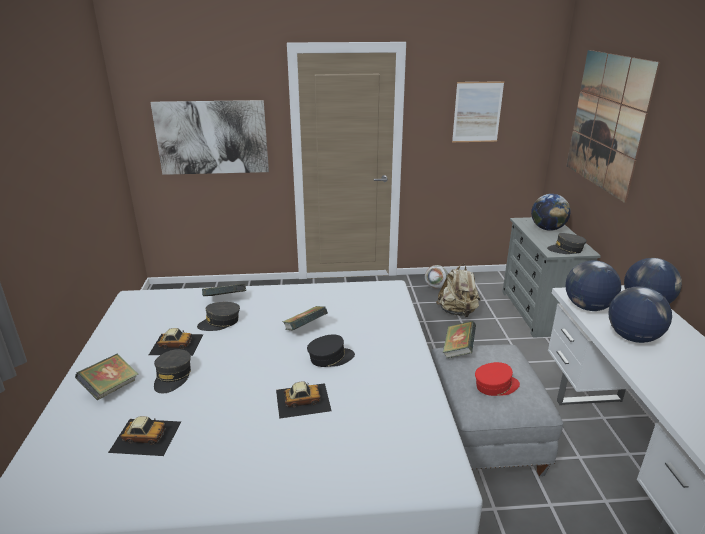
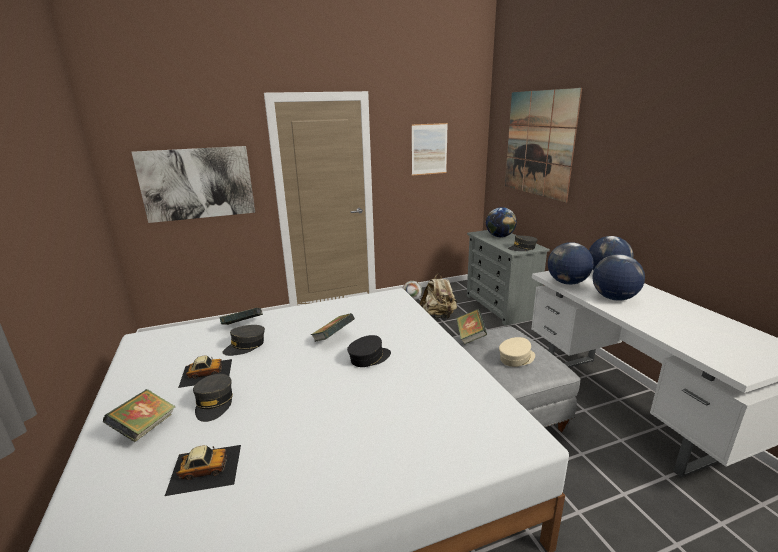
camera: 15 degrees left, 5 degrees down
toy car [276,381,332,419] -> none
red cap [475,362,520,396] -> beige cap [499,337,535,367]

